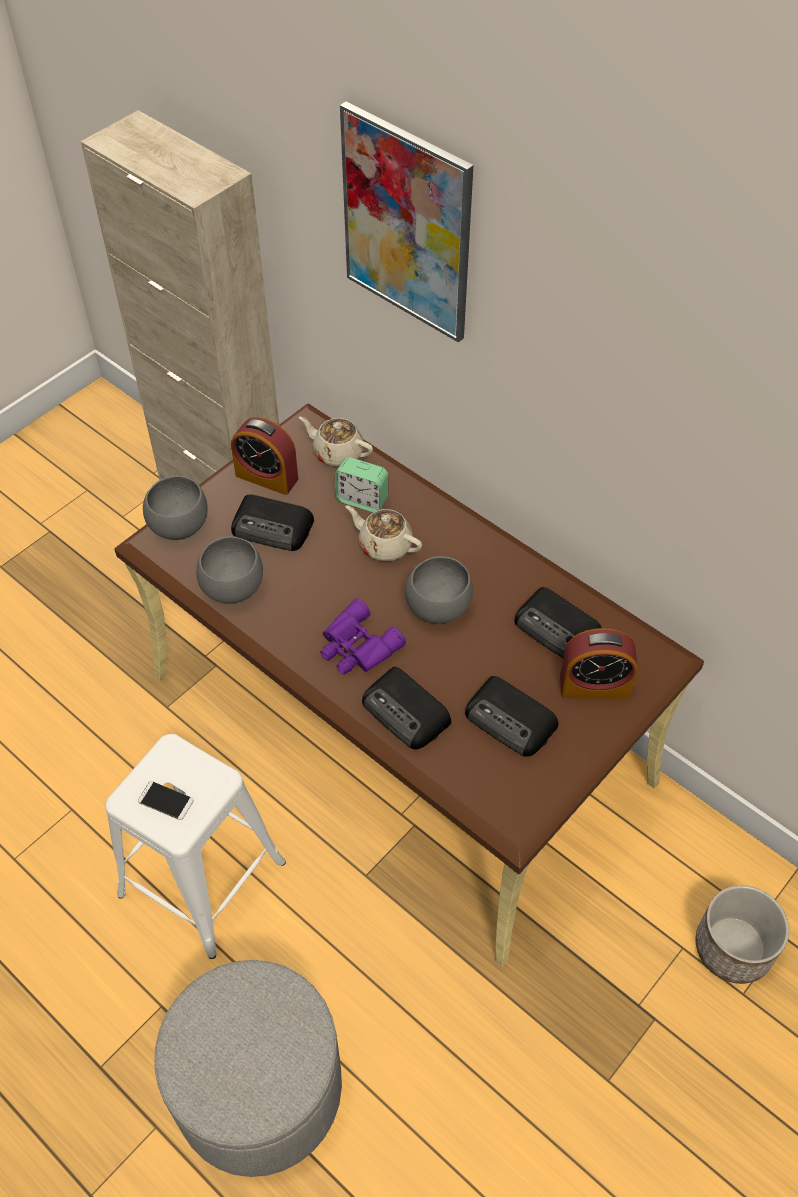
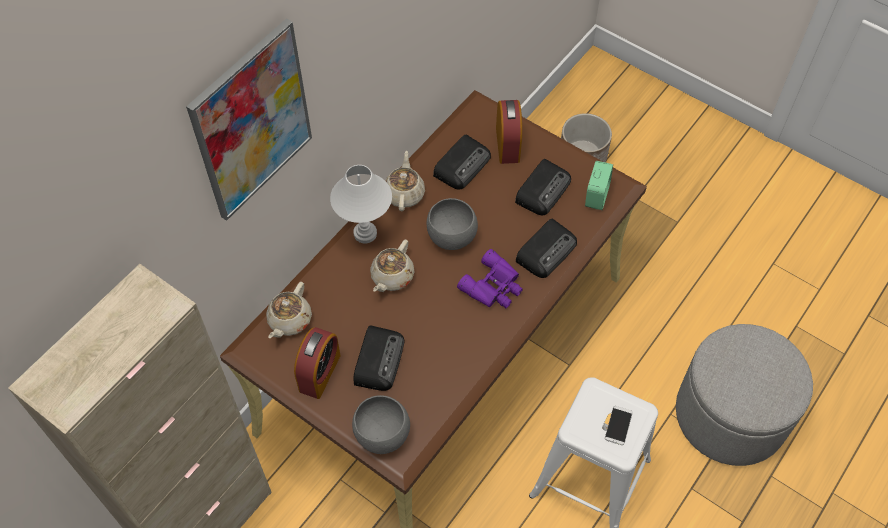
camera: 95 degrees left, 5 degrees up
grey bowl [196,536,263,604] -> none
alarm clock [335,457,388,512] -> alarm clock moved to [585,161,613,210]
none -> white table lamp [330,165,392,243]
none -> beige teapot [386,151,425,211]

